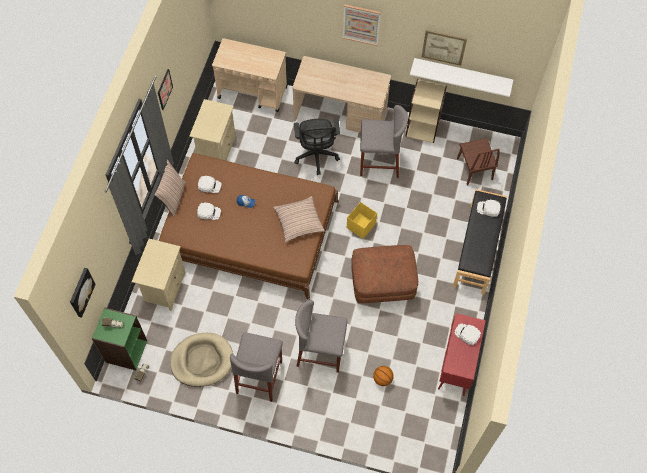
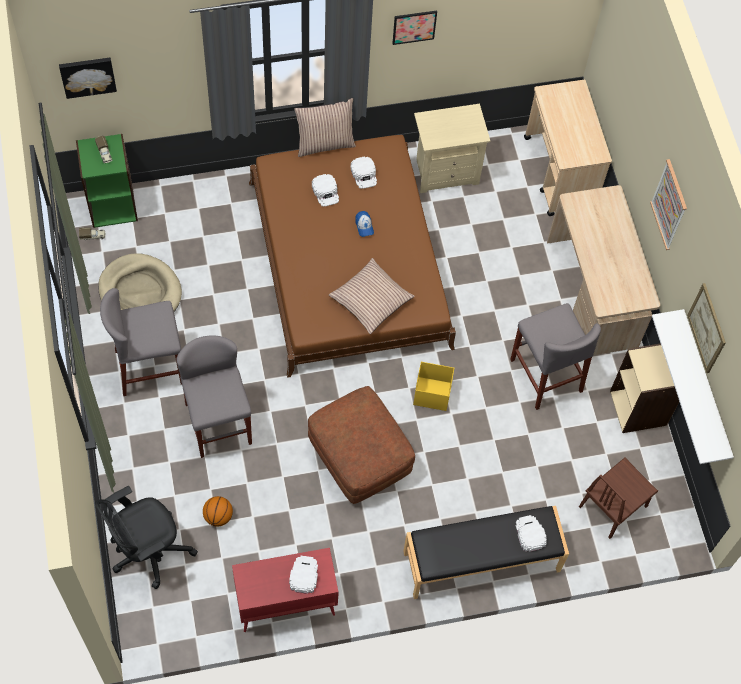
camera: 60 degrees right, 0 degrees up
beige nightstand [132,239,186,311] -> none
black office chair [294,119,340,175] -> black office chair moved to [95,486,198,589]

